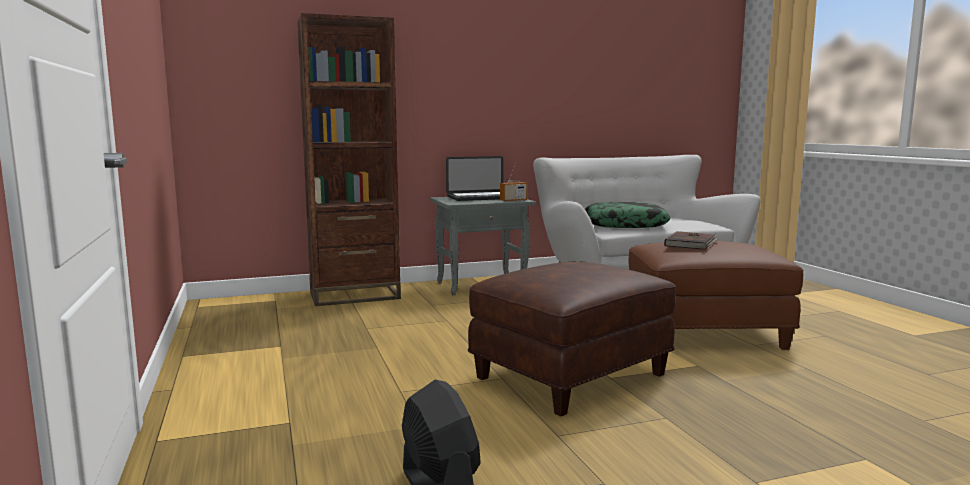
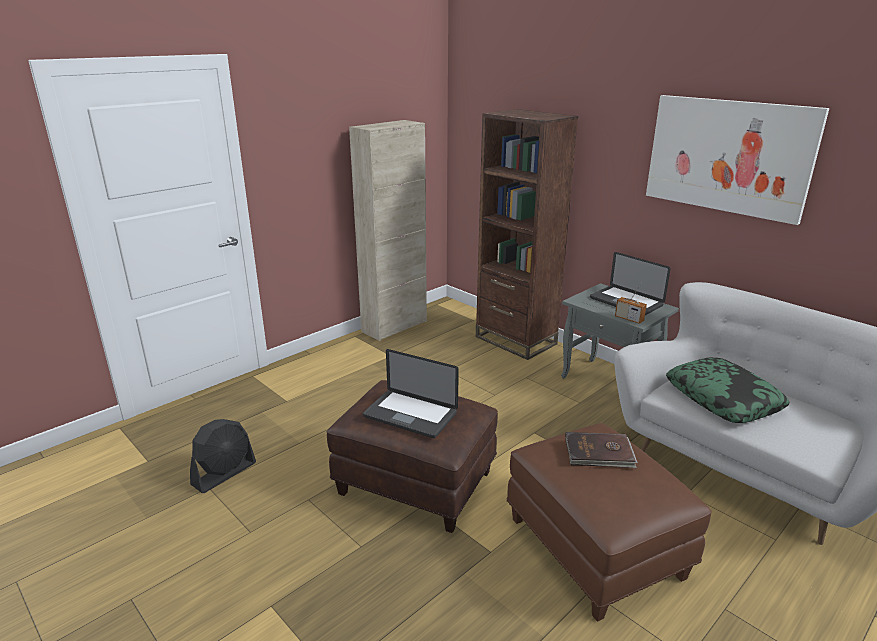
camera: 65 degrees right, 15 degrees up
none -> beige cabinet [349,120,427,341]
none -> laptop [363,349,459,438]
none -> picture [646,95,829,225]

